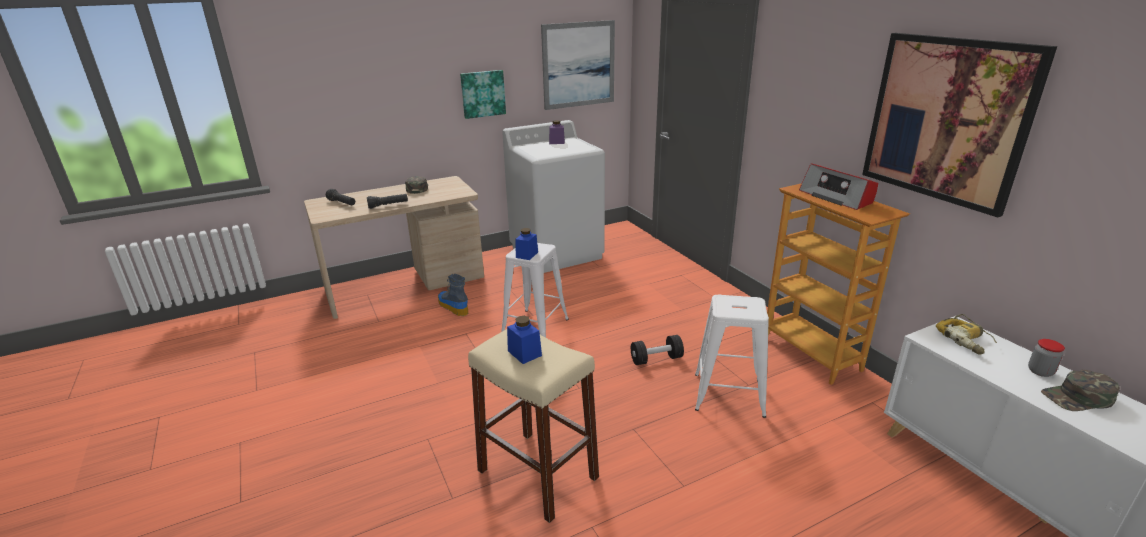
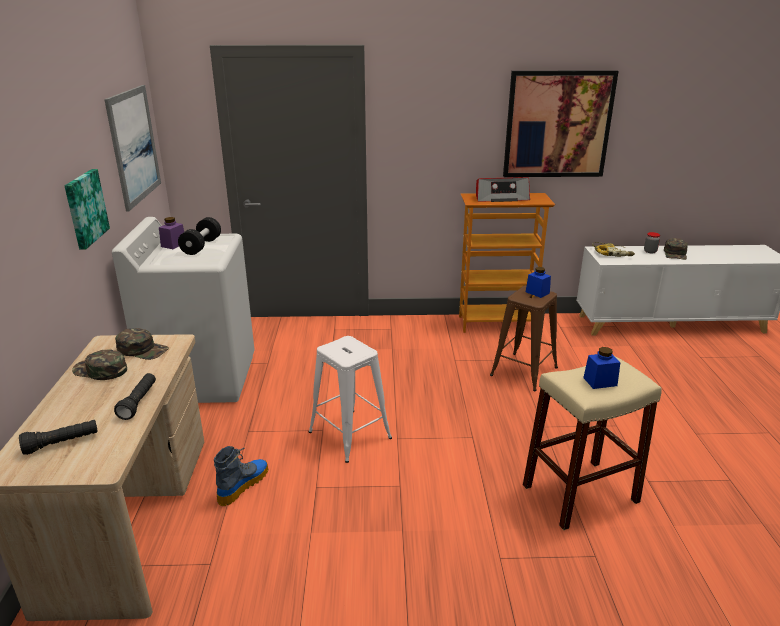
camera: 65 degrees left, 0 degrees up
boot [438,274,469,316] -> boot turned 135 degrees clockwise [214,446,268,506]
blue jar [515,228,538,260] -> blue jar moved to [526,267,551,298]
black dumbbell [631,335,684,365] -> black dumbbell moved to [178,217,221,255]
white stool [695,295,769,418] -> brown stool [490,285,558,391]
none -> green cap [115,328,169,360]

